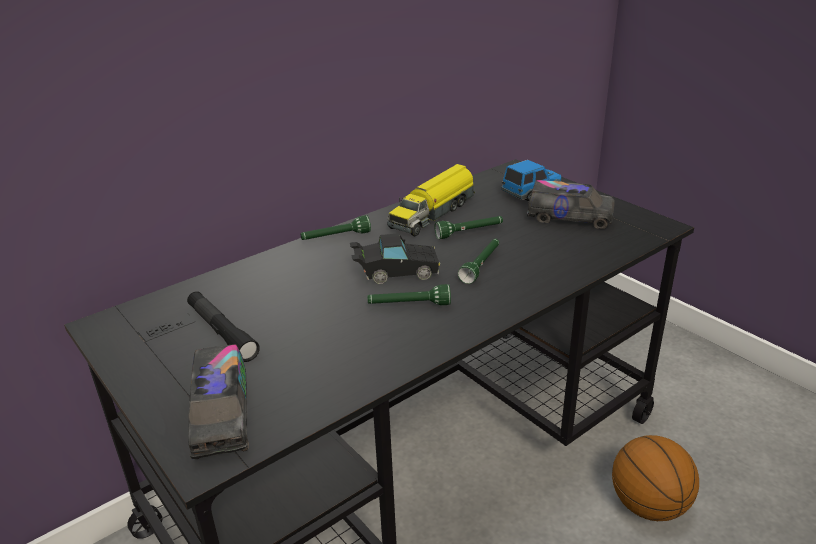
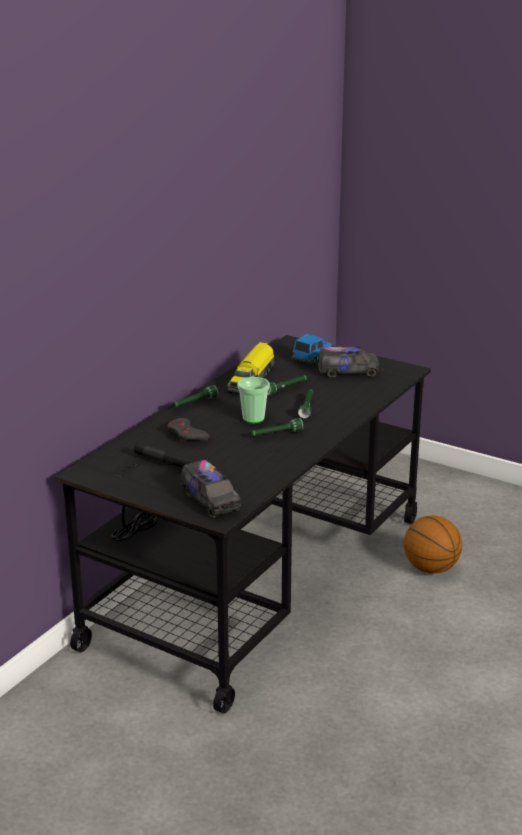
camera: 20 degrees left, 5 degrees down
black toy car [350,233,440,284] -> cup [237,377,270,424]
none -> grey game controller [168,418,210,443]

